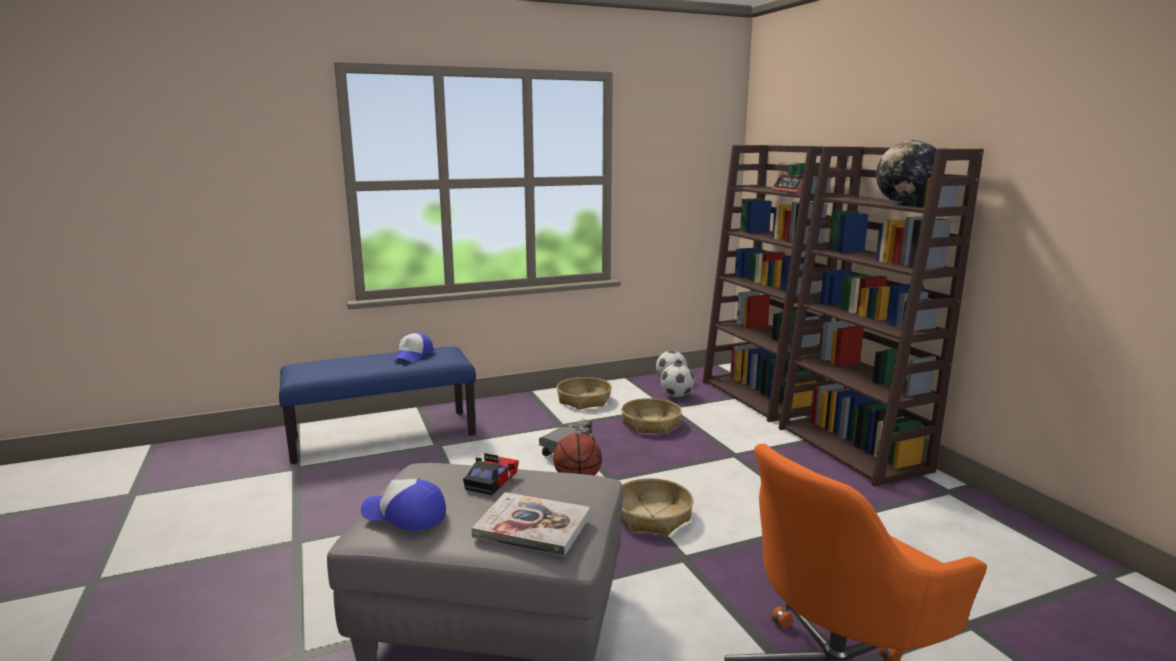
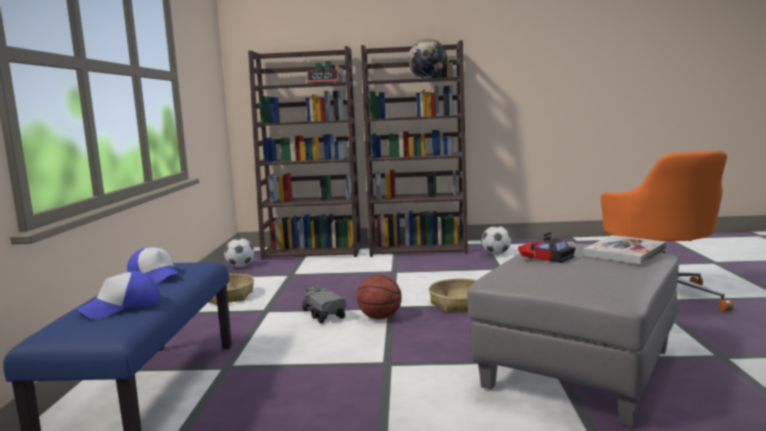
camera: 65 degrees left, 5 degrees down
cap [361,478,446,531] -> cap moved to [77,271,160,319]
basket [621,398,682,435] -> none
football [660,364,694,397] -> football moved to [482,226,511,255]

